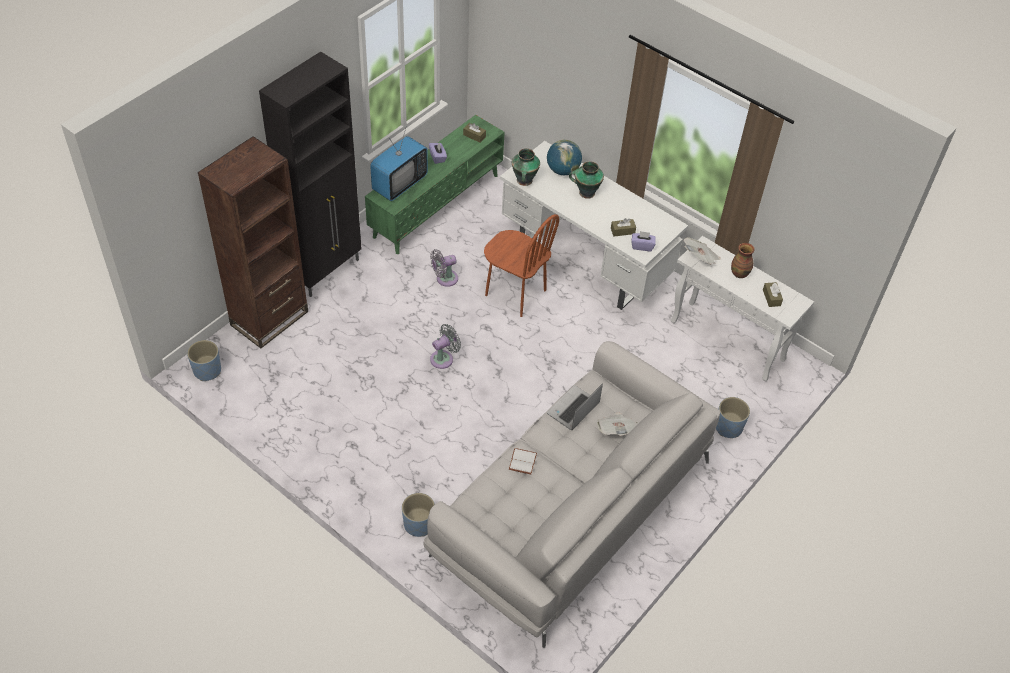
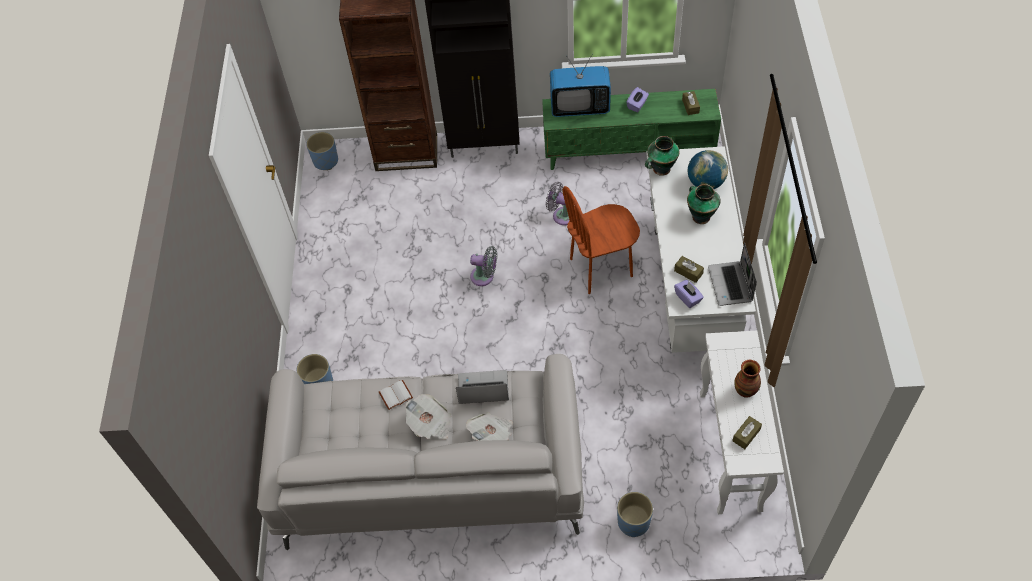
camera: 55 degrees right, 5 degrees up
brown chair [484,214,559,317] -> brown chair turned 75 degrees clockwise [563,186,640,294]
newspaper [684,237,721,265] -> newspaper moved to [405,394,451,440]
none -> laptop [708,243,757,306]

